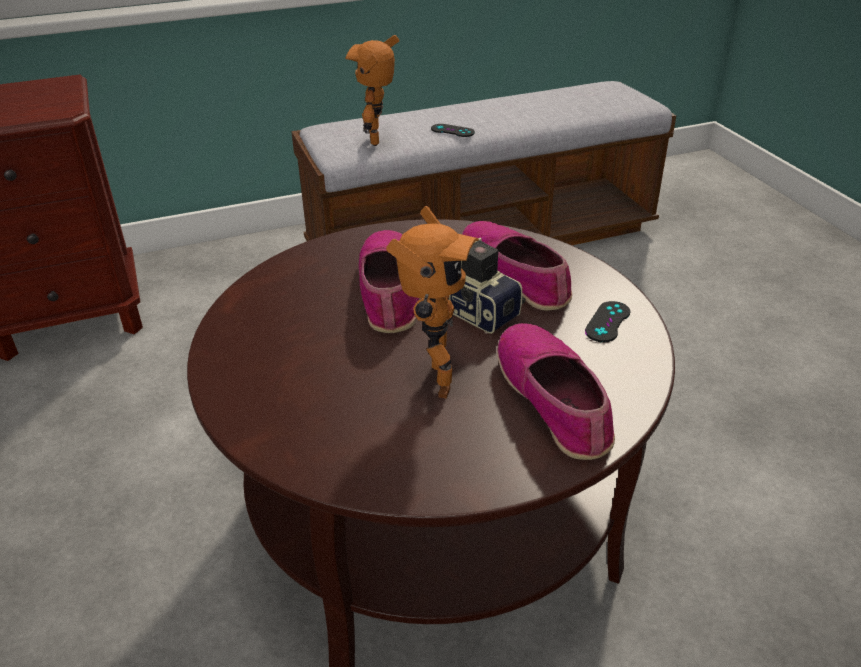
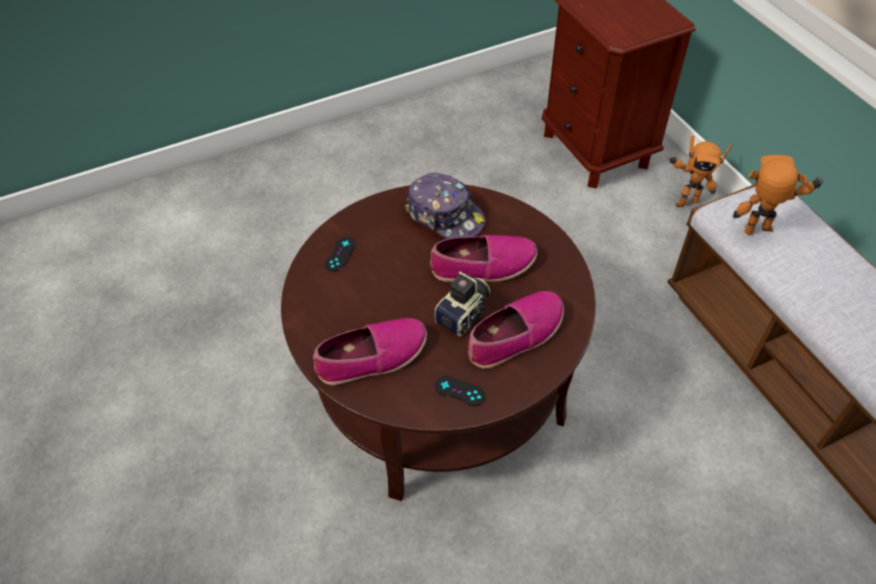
camera: 85 degrees right, 15 degrees up
toy robot [386,206,479,399] -> toy robot moved to [668,136,732,207]
black game controller [431,124,475,137] -> black game controller moved to [325,237,356,272]
none -> cap [405,173,485,239]

